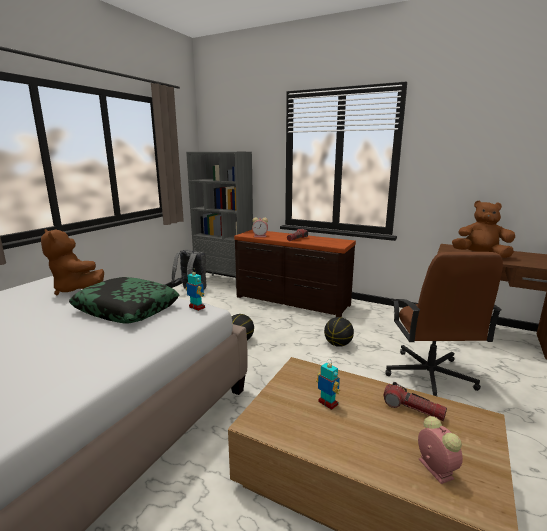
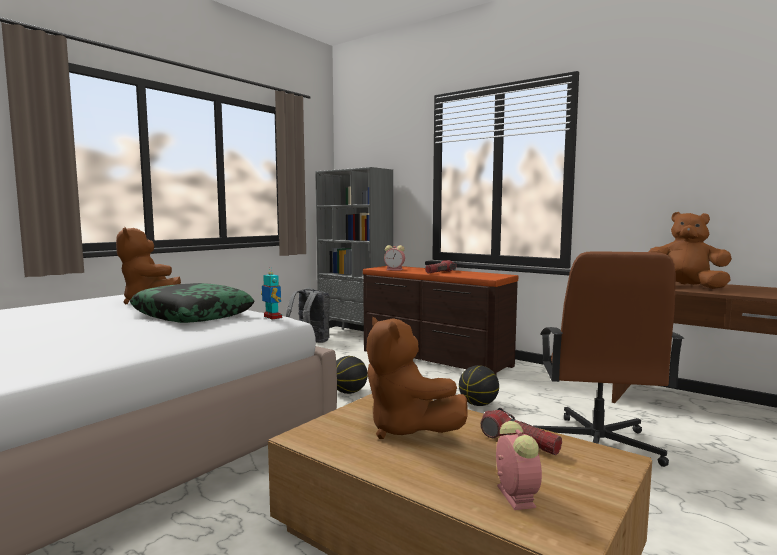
camera: 10 degrees right, 10 degrees down
toy robot [316,363,340,410] -> brown plush toy [366,317,467,439]

